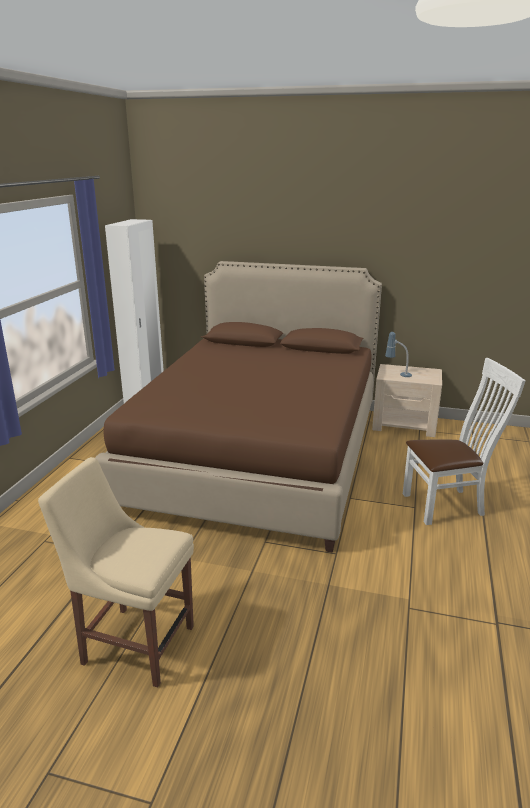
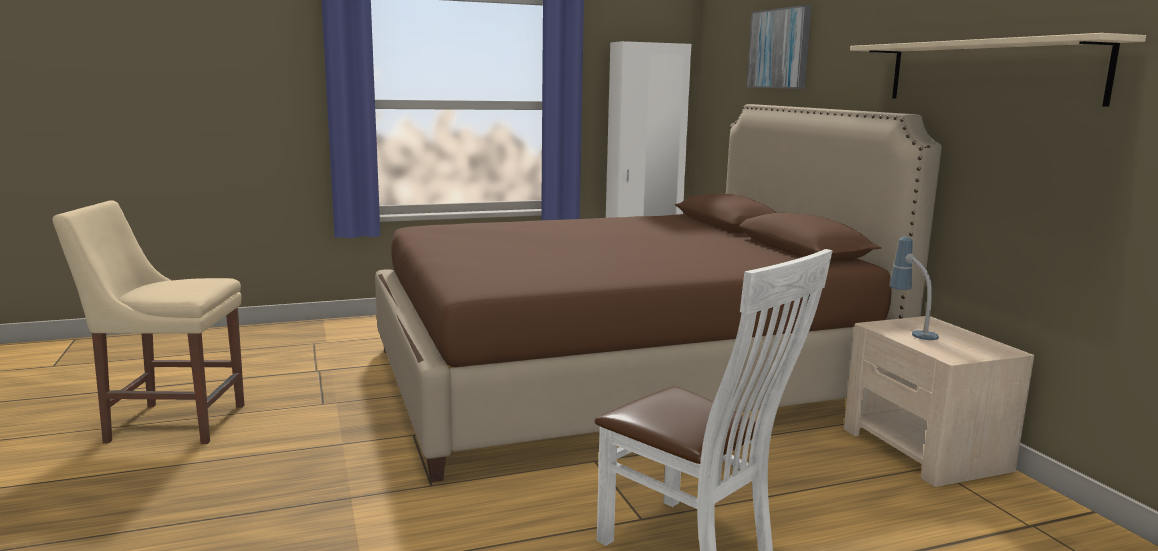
camera: 55 degrees right, 10 degrees down
beige chair [38,457,194,687] -> beige chair turned 75 degrees counterclockwise [52,200,244,444]
none -> picture [747,5,812,89]
none -> beige shelf [850,33,1146,107]

